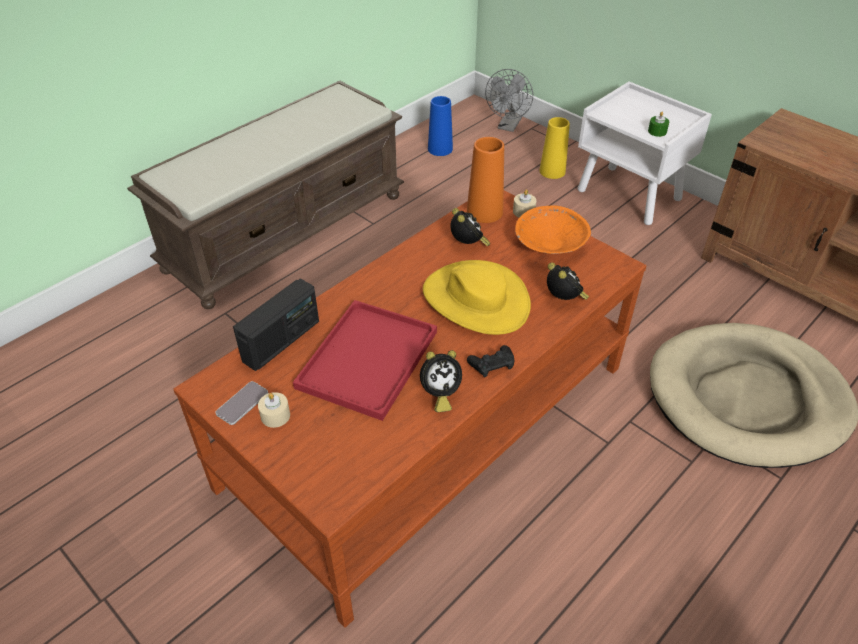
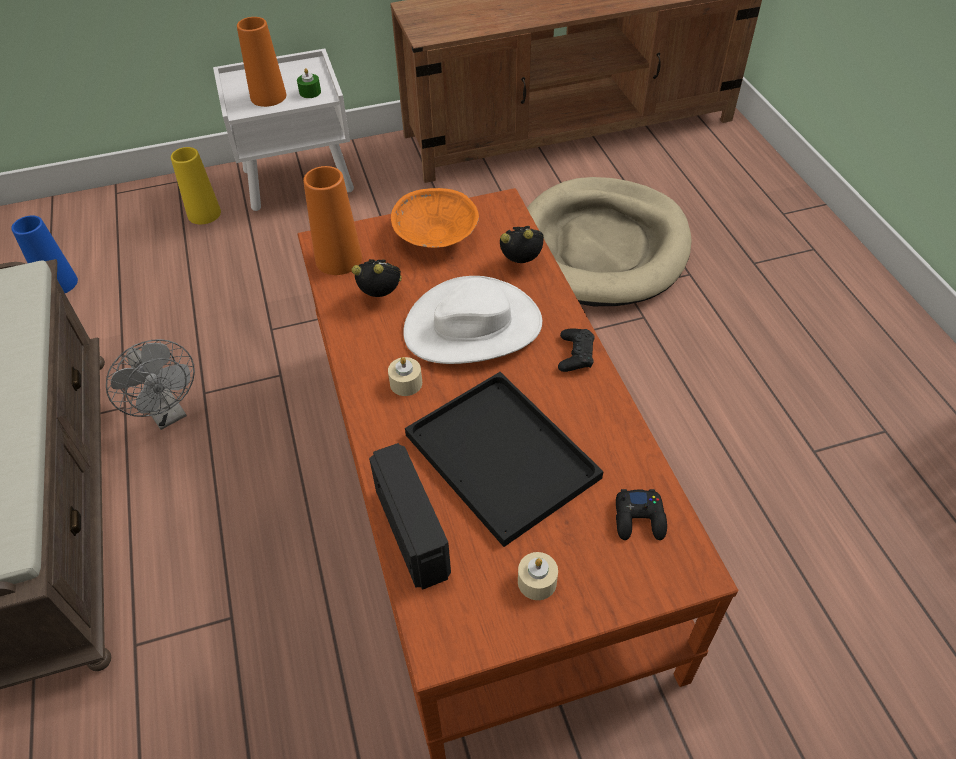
camera: 60 degrees left, 5 degrees up
phone [215,381,268,425] -> none
red tray [293,300,437,421] -> black tray [405,372,604,547]
alarm clock [420,350,462,412] -> none
yellow hat [423,260,531,335] -> white hat [403,276,542,364]
grey fan [485,69,533,132] -> grey fan moved to [106,339,195,430]
beige candle [513,190,537,217] -> beige candle moved to [388,357,422,396]
none -> orange vase [237,17,286,107]
none -> black game controller [616,489,667,540]

